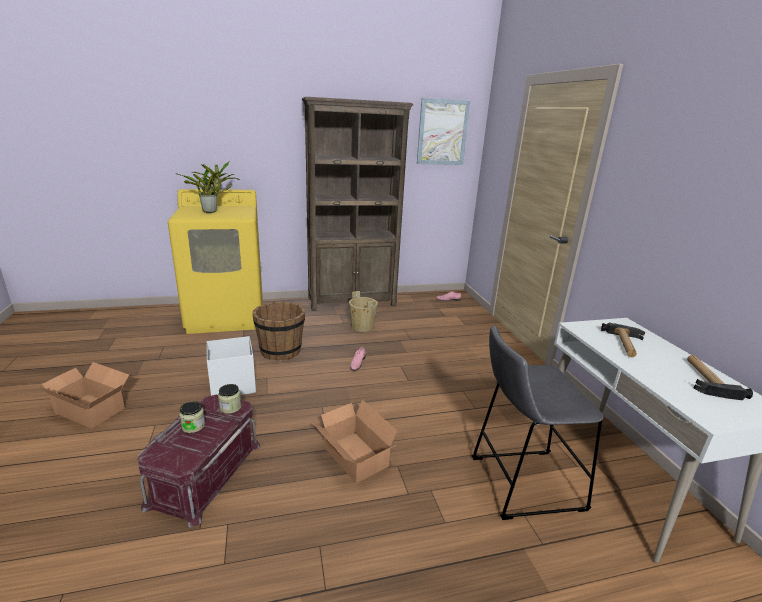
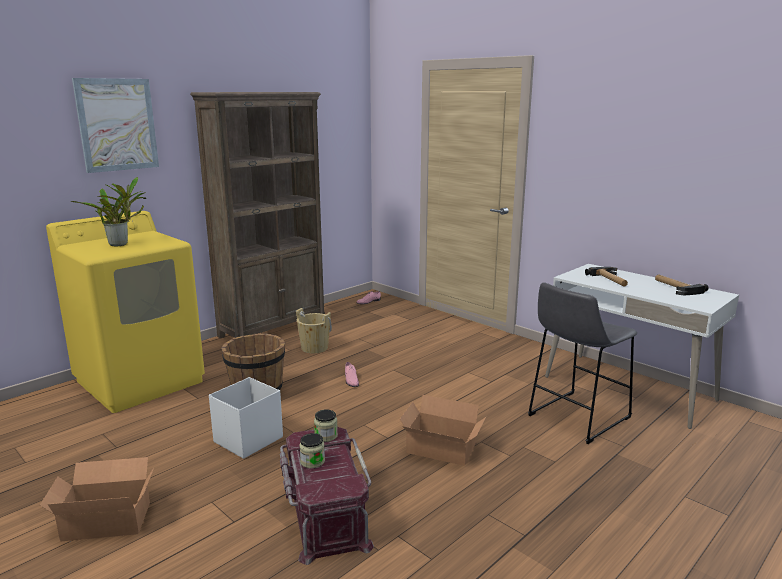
camera: 30 degrees left, 5 degrees down
picture [417,98,470,165] -> picture moved to [72,78,159,173]

